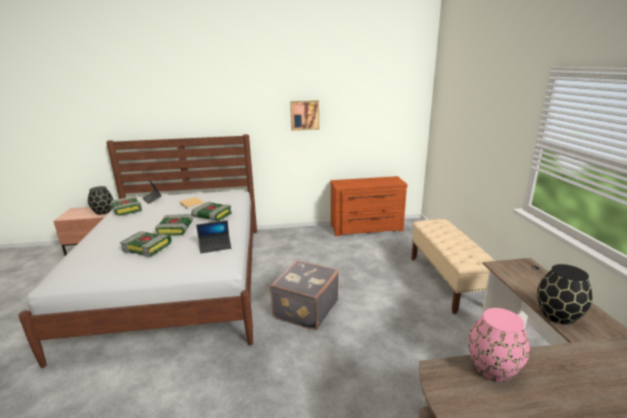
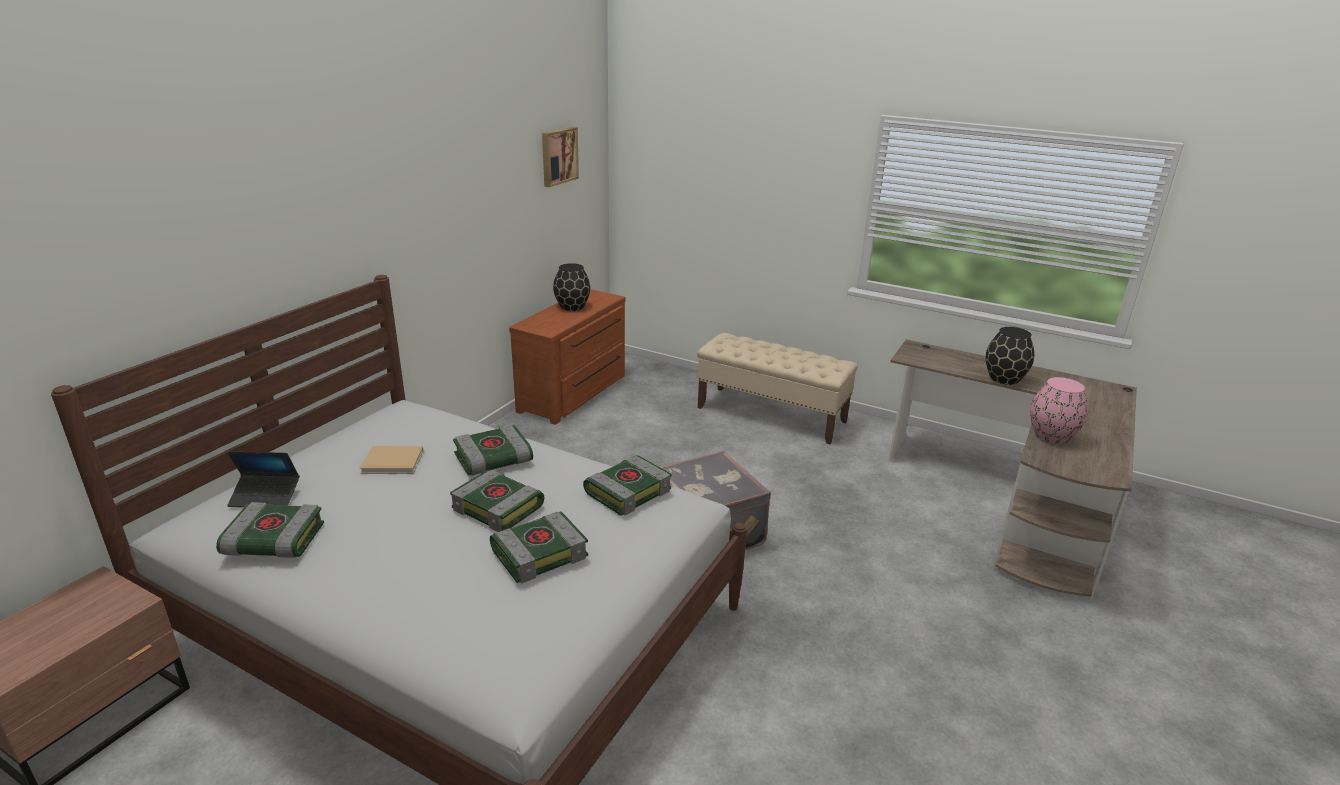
camera: 55 degrees left, 5 degrees up
black vase [88,186,113,215] -> black vase moved to [553,263,590,311]
laptop [196,220,231,253] -> book [583,455,672,516]
picture [290,100,319,131] -> picture moved to [542,127,579,187]

